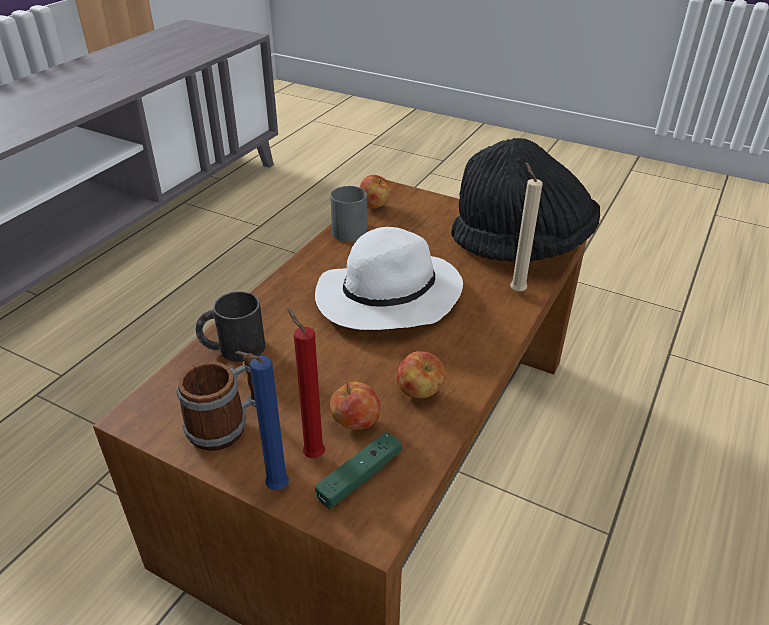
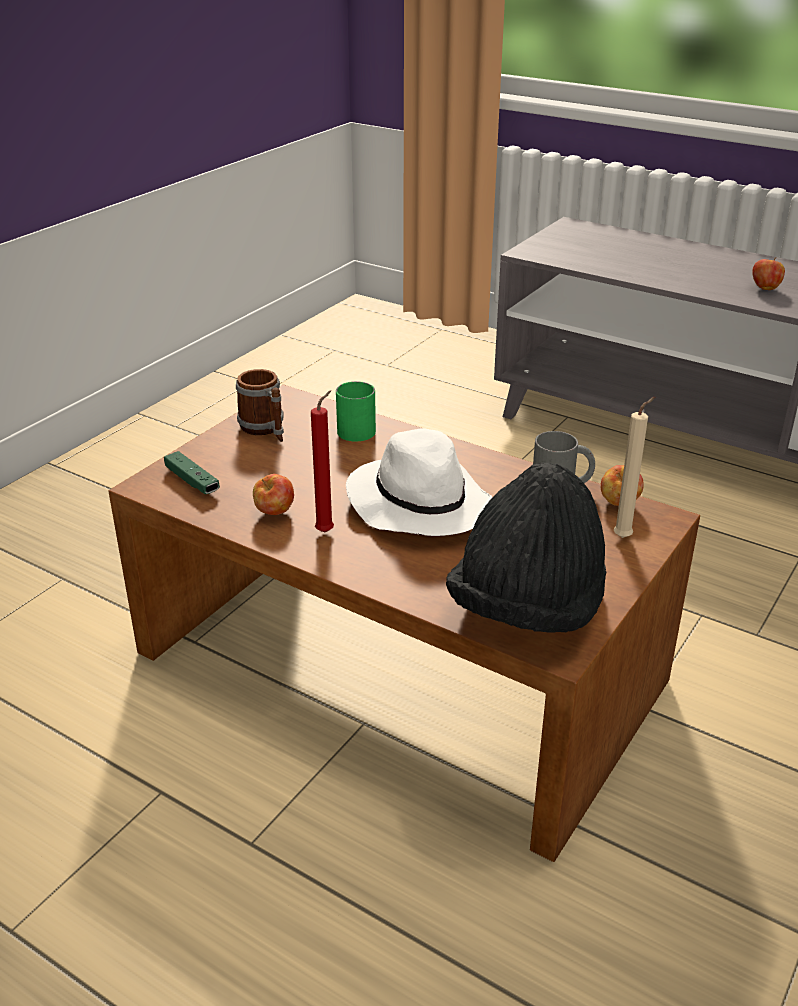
camera: 95 degrees right, 5 degrees down
black mug [196,291,265,362] -> green mug [336,381,376,442]
blue candle [235,351,289,490] -> none
red candle [287,308,325,458] -> red candle moved to [311,390,334,533]
apple [330,382,381,430] -> apple moved to [752,257,785,290]
beige candle [510,162,543,292] -> beige candle moved to [614,397,655,538]

